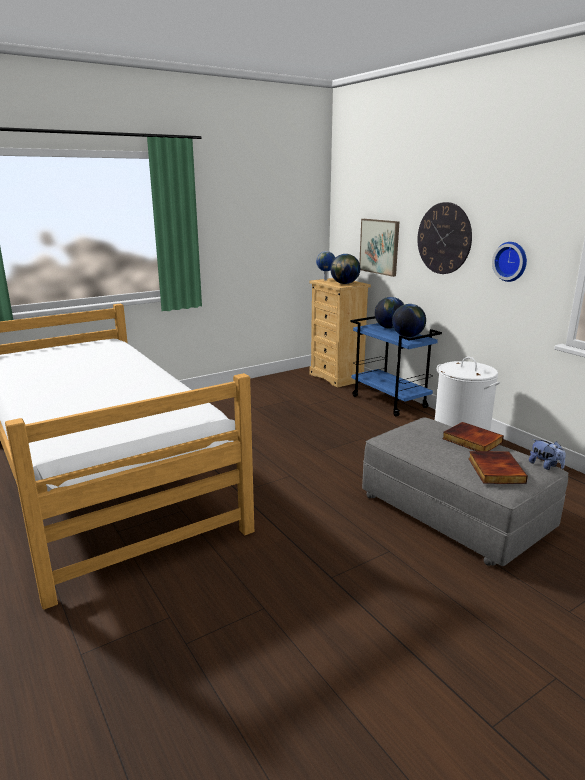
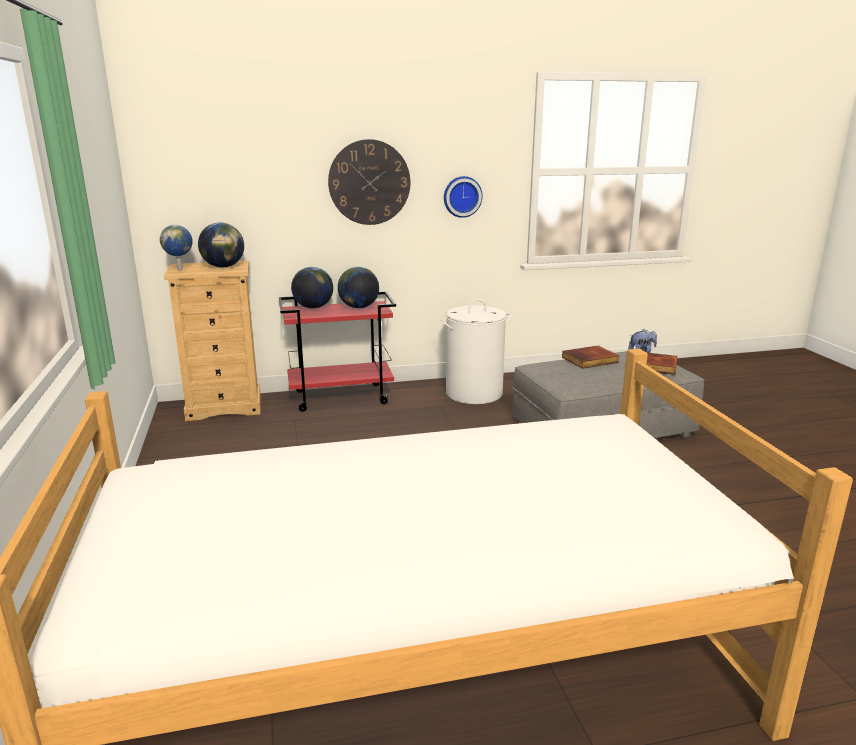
camera: 70 degrees left, 0 degrees up
blue cart [351,316,442,417] -> red cart [279,291,396,412]
picture [359,219,399,277] -> none

